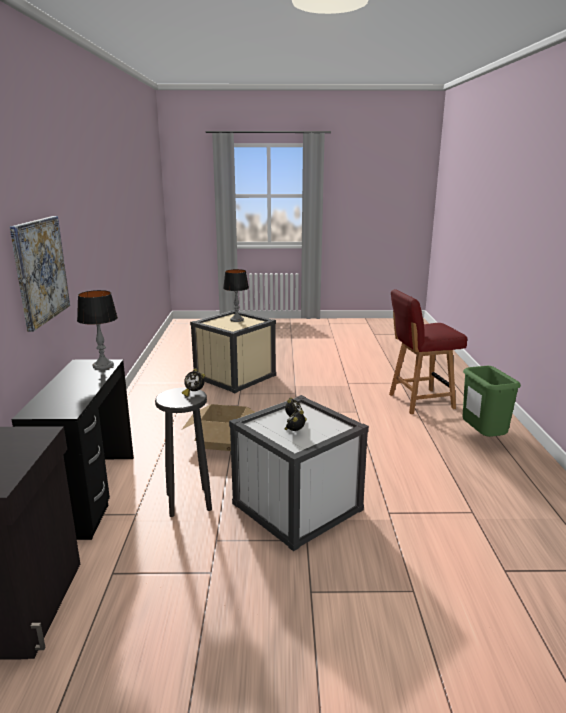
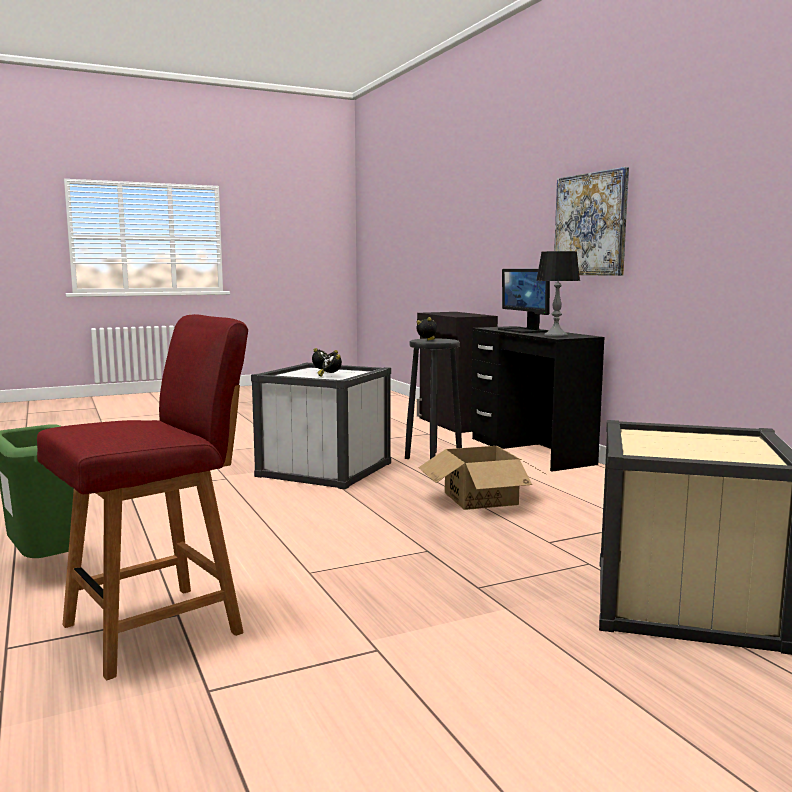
camera: 155 degrees right, 10 degrees down
table lamp [223,269,249,322] -> none
none -> monitor [498,269,550,333]

